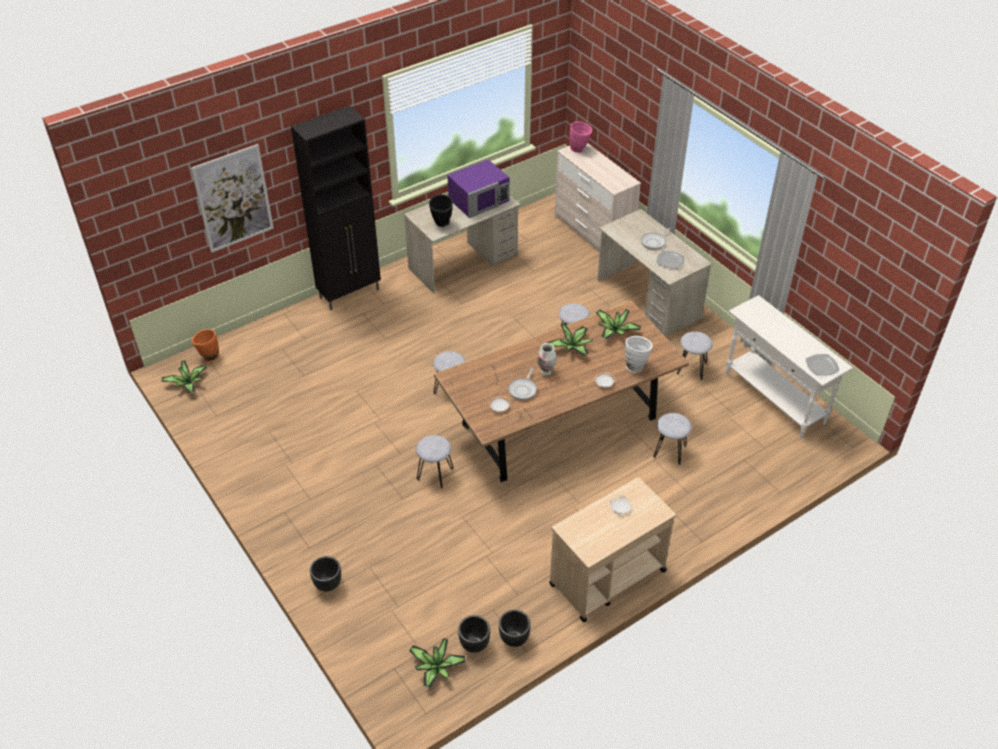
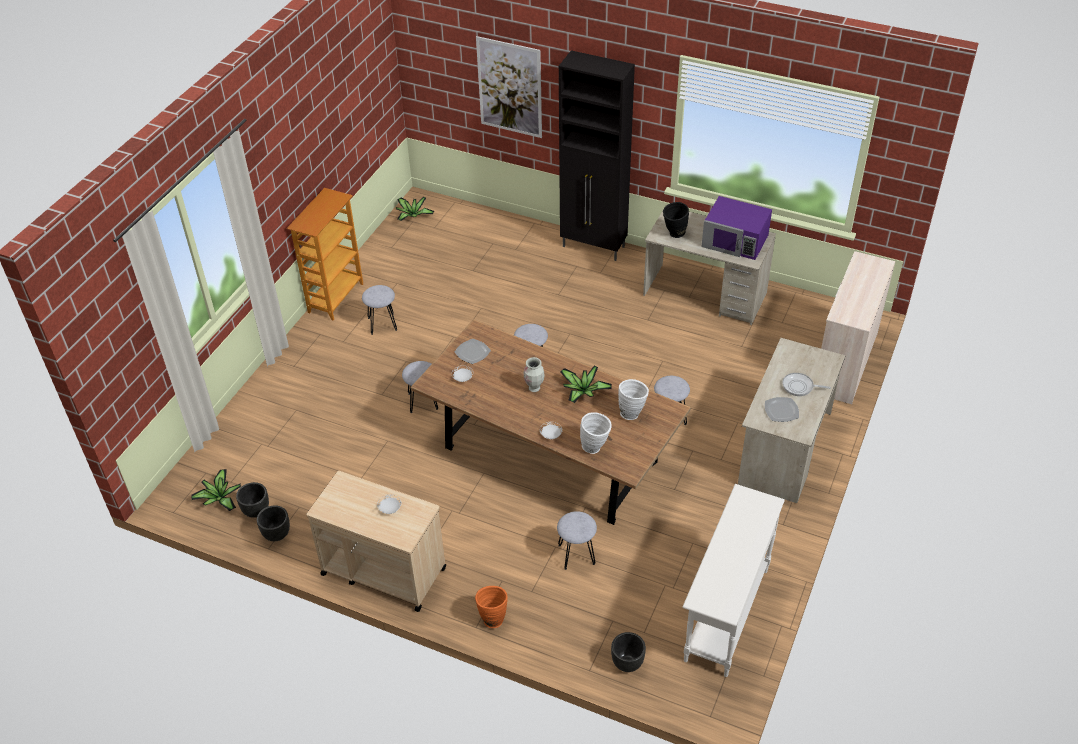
camera: 60 degrees right, 0 degrees up
orange vase [191,329,219,362] -> orange vase moved to [475,586,508,628]
black planter [310,556,341,592] -> black planter moved to [611,632,646,672]
frying pan [509,368,537,400] -> none
pink vase [569,121,592,153] -> none
potted plant [596,309,641,339] -> white vase [618,379,649,420]
grey stool [677,331,713,380] -> grey stool moved to [362,285,397,335]
plate [806,354,839,376] -> plate moved to [455,339,491,364]
none -> bookcase [287,188,363,321]

